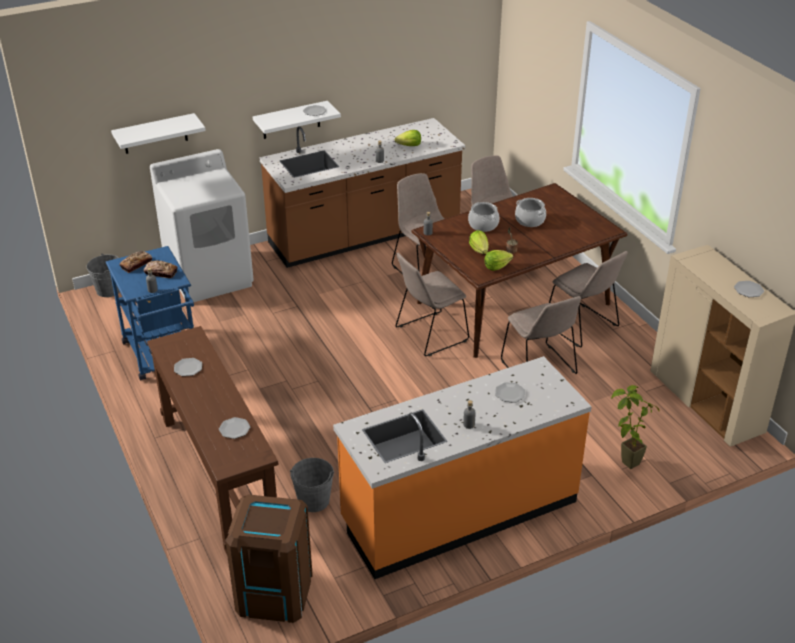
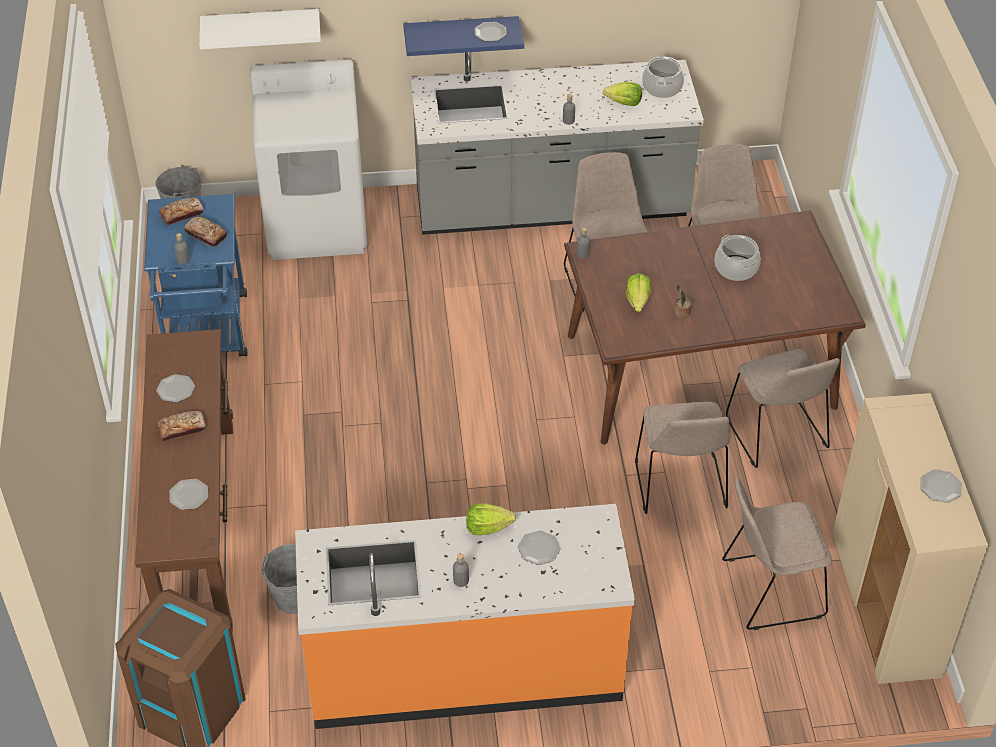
camera: 20 degrees right, 10 degrees up
white shelf [253,101,341,139] -> blue shelf [403,16,524,56]
brown counter [259,118,465,268] -> grey counter [410,52,704,235]
beige chair [396,252,469,356] -> beige chair moved to [722,477,832,630]
cooking pot [468,202,499,232] -> cooking pot moved to [642,56,684,98]
lettuce [485,250,513,271] -> lettuce moved to [466,503,516,535]
potted plant [611,385,659,469] -> none
none -> bread [156,411,206,441]

